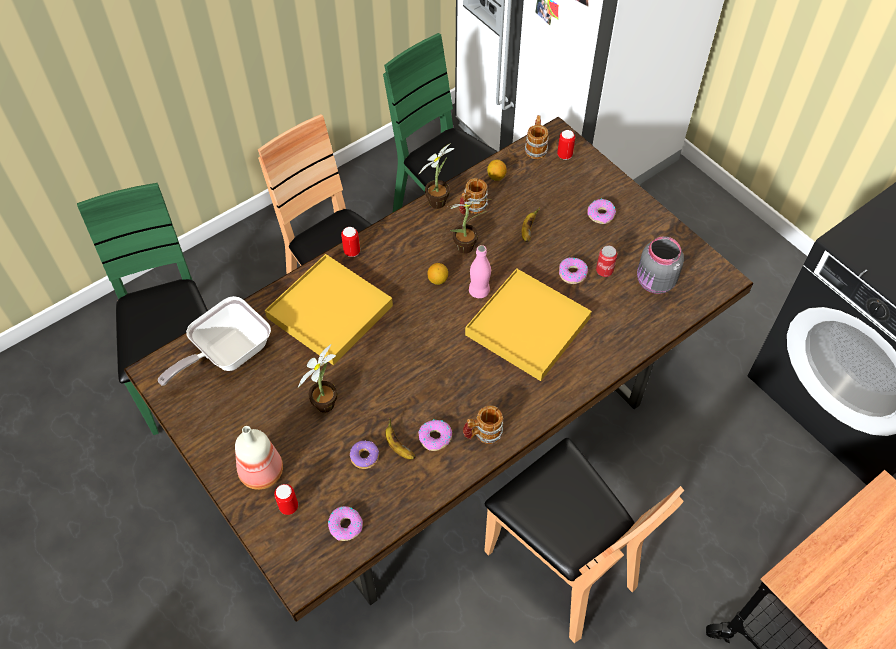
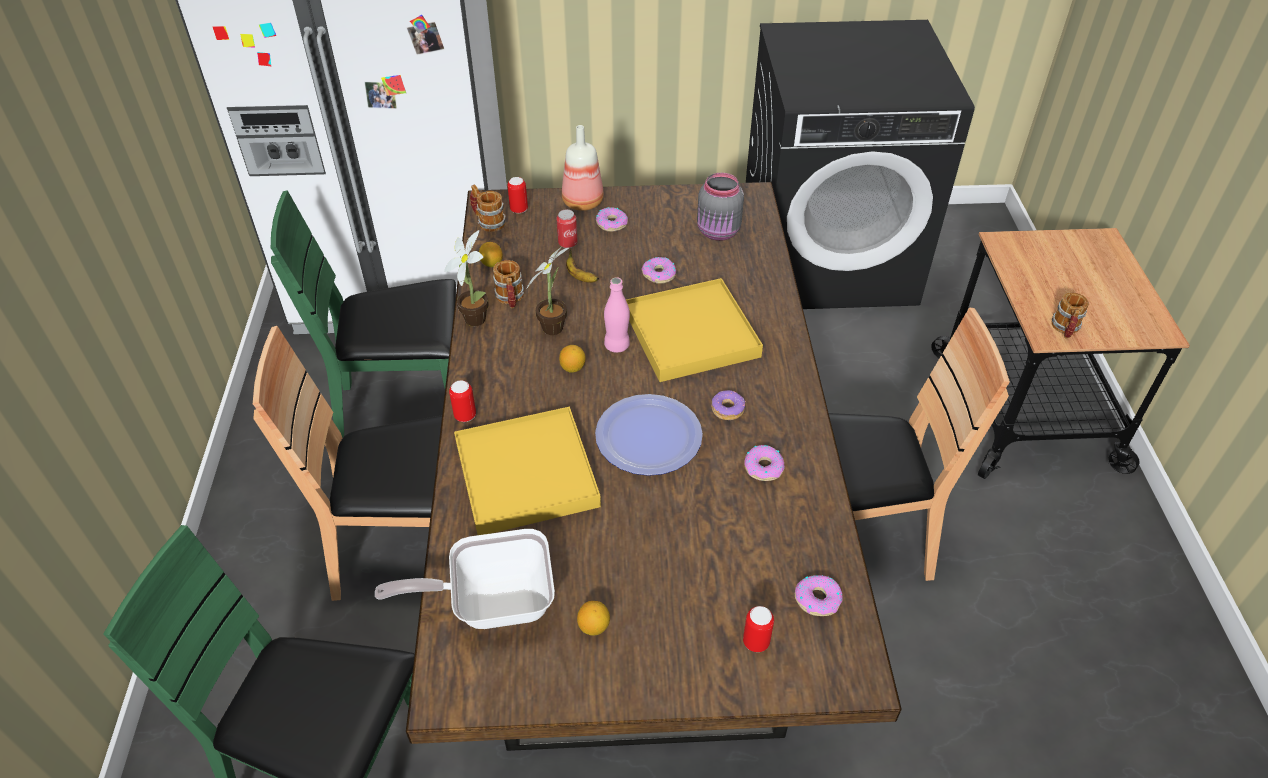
camera: 55 degrees left, 10 degrees down
frying pan [158,296,271,386] -> frying pan turned 90 degrees clockwise [375,529,555,629]
bottle [235,426,283,490] -> bottle moved to [562,125,604,211]
potted plant [298,344,337,413] -> none
donut [350,441,379,469] -> donut moved to [711,390,745,420]
banana [385,418,416,459] -> none
mug [463,405,503,444] -> mug moved to [1051,292,1089,338]
can [596,246,617,277] -> can moved to [556,209,578,248]
none -> lemon [577,601,610,635]
none -> plate [595,394,703,476]

